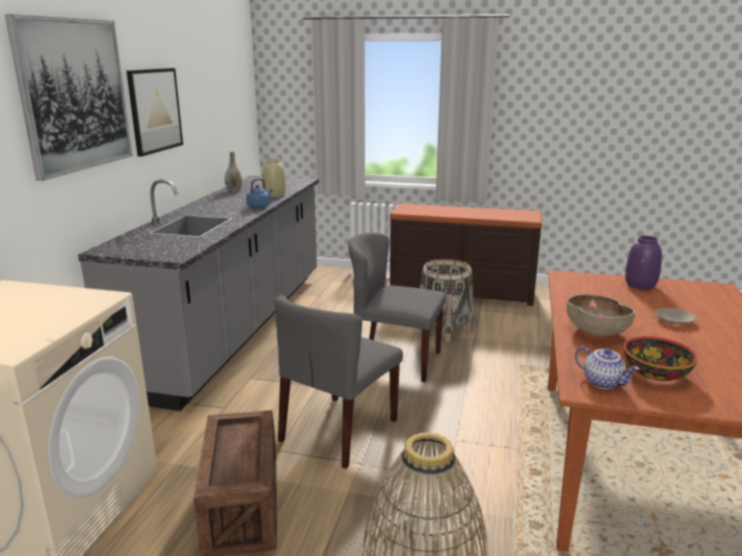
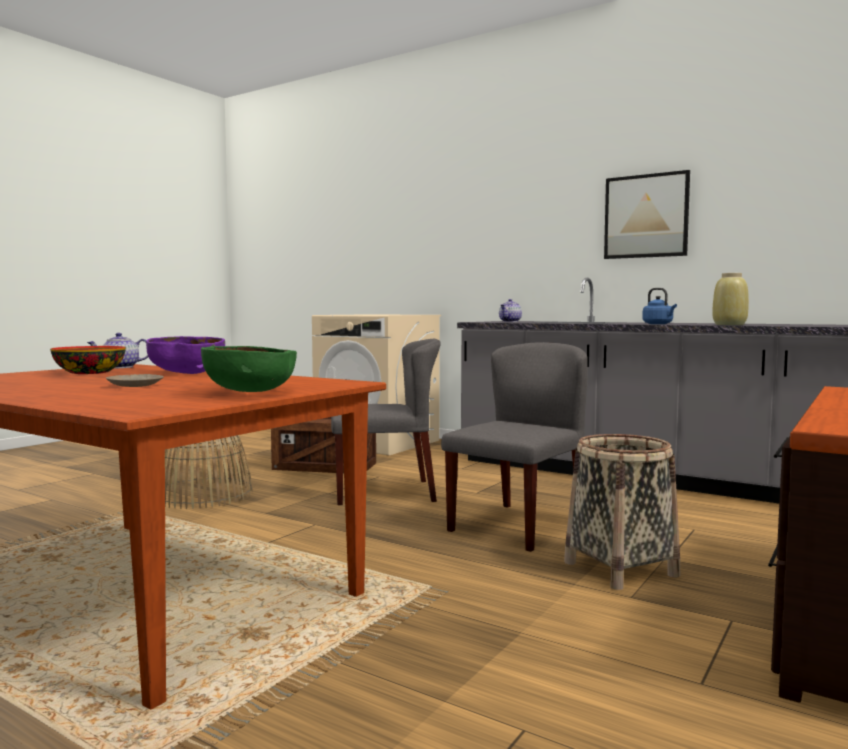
camera: 110 degrees right, 15 degrees down
picture [5,14,132,181] -> none
grey vase [225,152,242,191] -> none
grey chair [275,295,403,469] -> grey chair turned 120 degrees clockwise [331,339,441,505]
brown bowl [567,294,635,336] -> purple bowl [146,336,225,374]
purple vase [625,236,662,290] -> green bowl [201,346,297,392]
none -> teapot [499,299,522,322]

